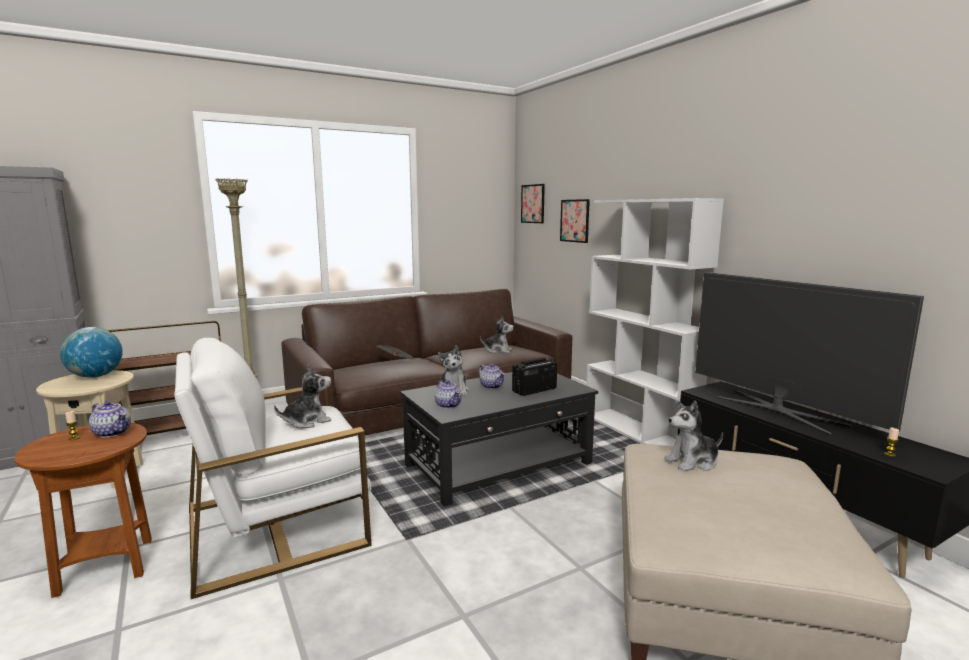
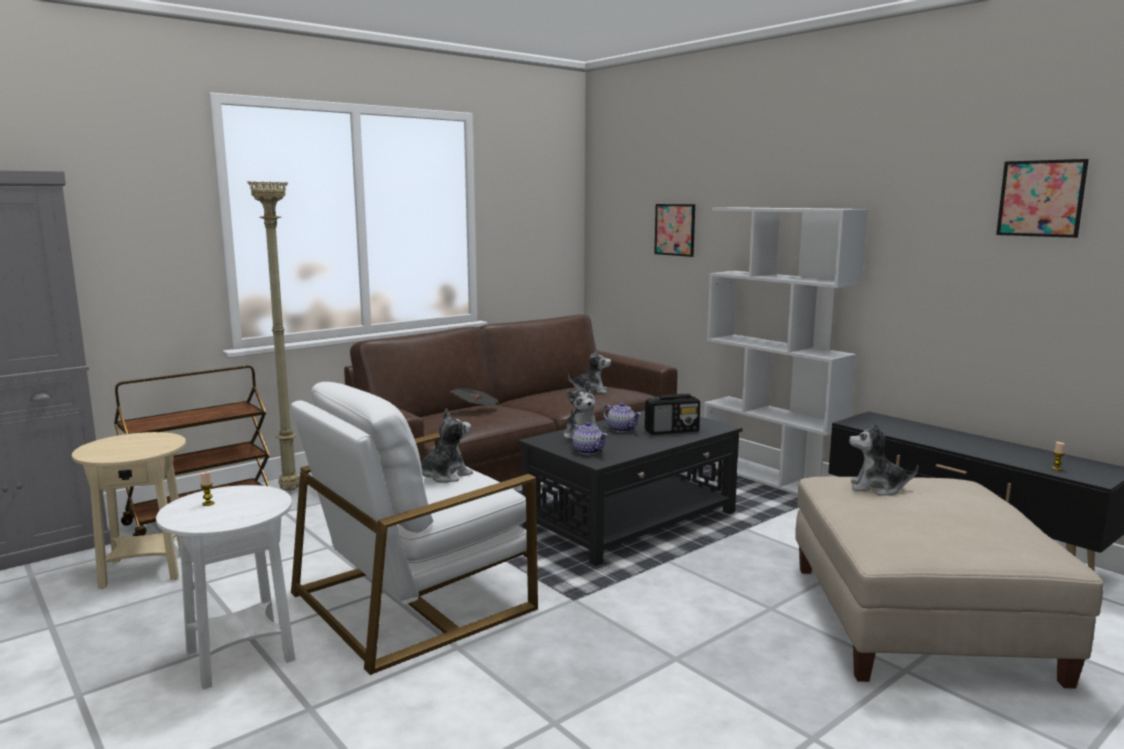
camera: 10 degrees left, 0 degrees up
brown side table [14,423,152,598] -> white side table [156,485,295,690]
globe [60,327,123,378] -> none
teapot [89,401,131,438] -> none
radio [512,357,557,396] -> radio turned 150 degrees counterclockwise [645,394,700,435]
picture [521,184,545,223] -> picture moved to [996,159,1089,238]
plush toy [664,401,723,471] -> plush toy turned 45 degrees clockwise [849,423,919,495]
television [695,272,924,434] -> none

